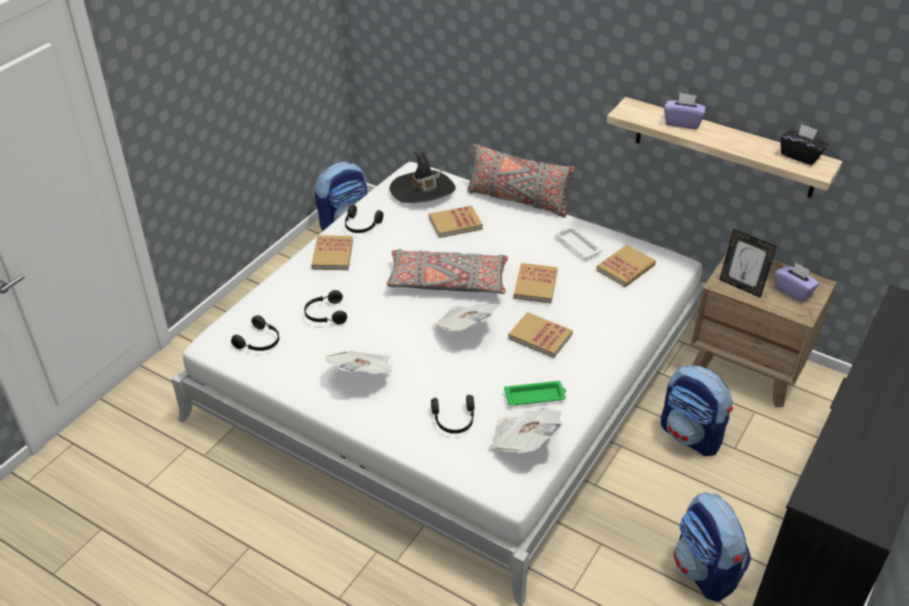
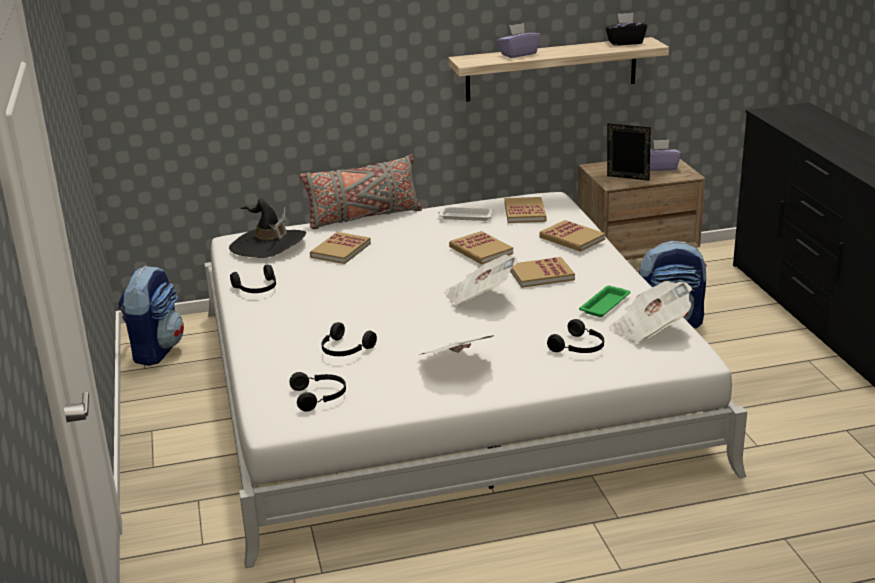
camera: 45 degrees left, 15 degrees down
book [311,235,353,270] -> book moved to [539,220,605,252]
grey pillow [387,249,508,294] -> none
backpack [674,492,751,602] -> none
picture frame [719,229,777,298] -> picture frame turned 150 degrees counterclockwise [607,123,651,181]

